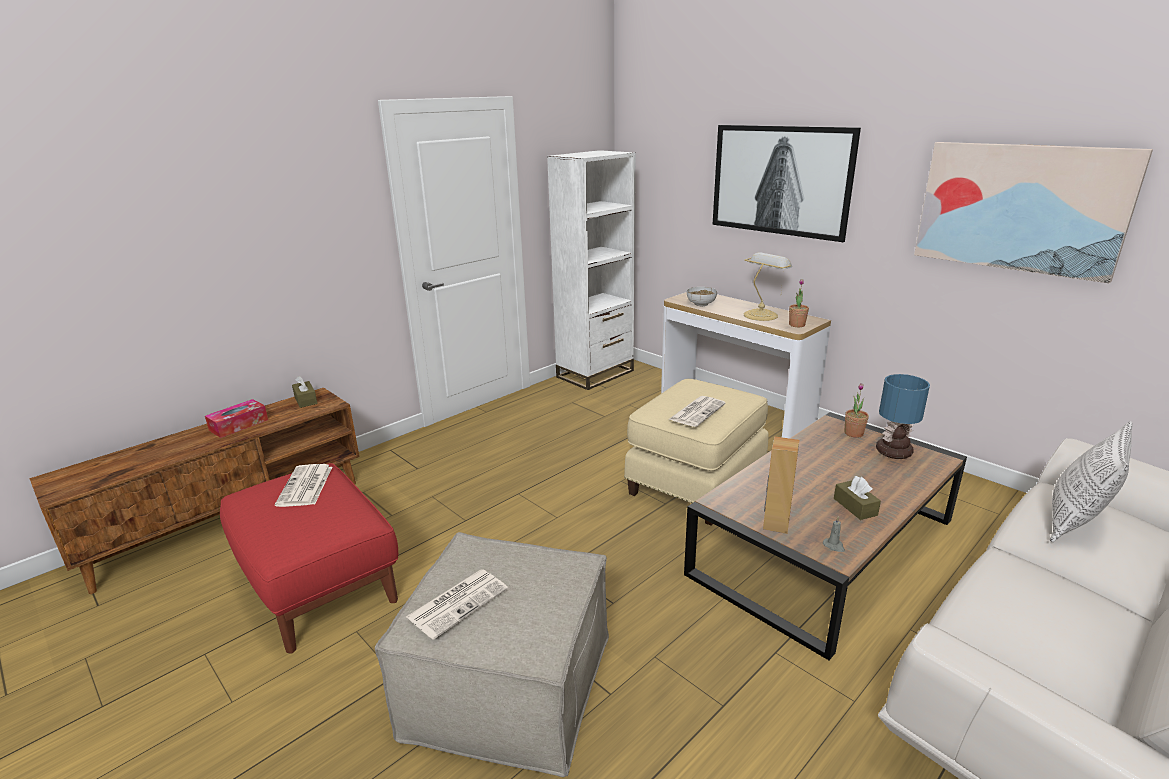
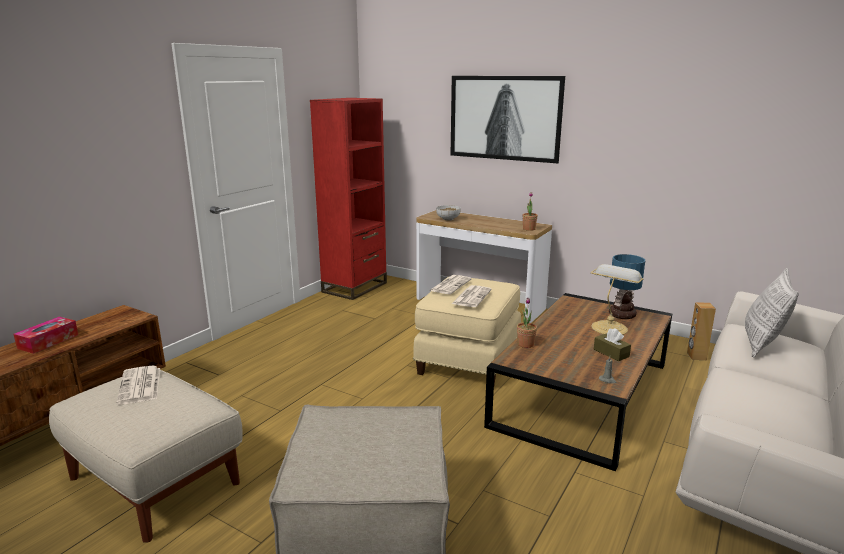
camera: 15 degrees left, 5 degrees down
red ottoman [220,463,398,654] -> beige ottoman [49,370,243,542]
brown tissue box [292,376,318,408] -> none
newspaper [406,569,508,640] -> newspaper moved to [429,275,472,294]
white bookcase [547,150,636,390] -> red bookcase [310,98,387,300]
table lamp [744,252,792,321] -> table lamp moved to [591,264,643,335]
brown speaker [763,436,800,534] -> brown speaker moved to [687,302,716,360]
potted plant [845,383,869,438] -> potted plant moved to [517,298,537,348]
picture [914,142,1153,283] -> none

